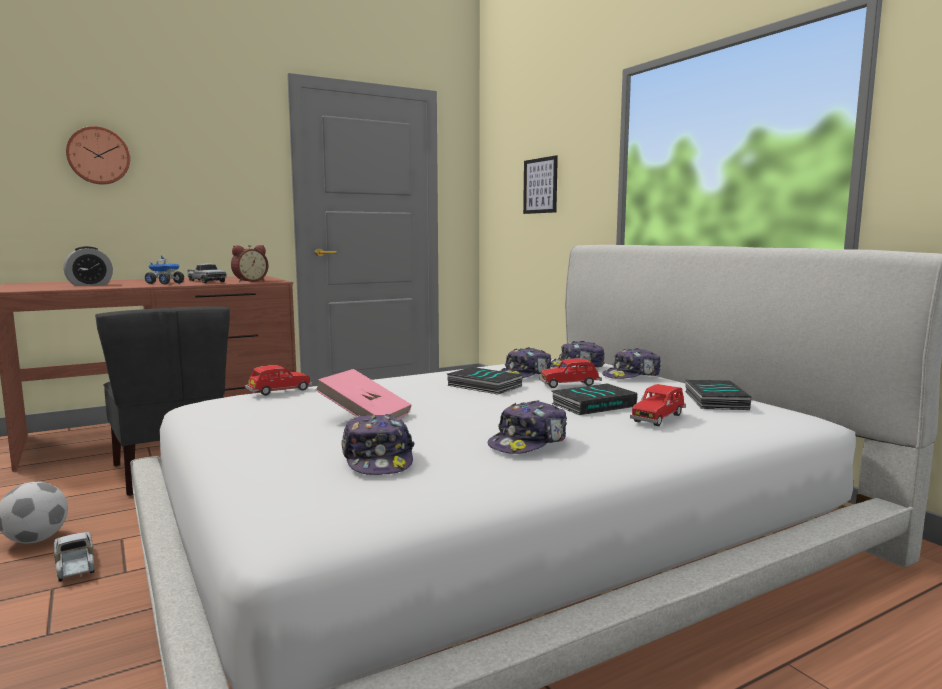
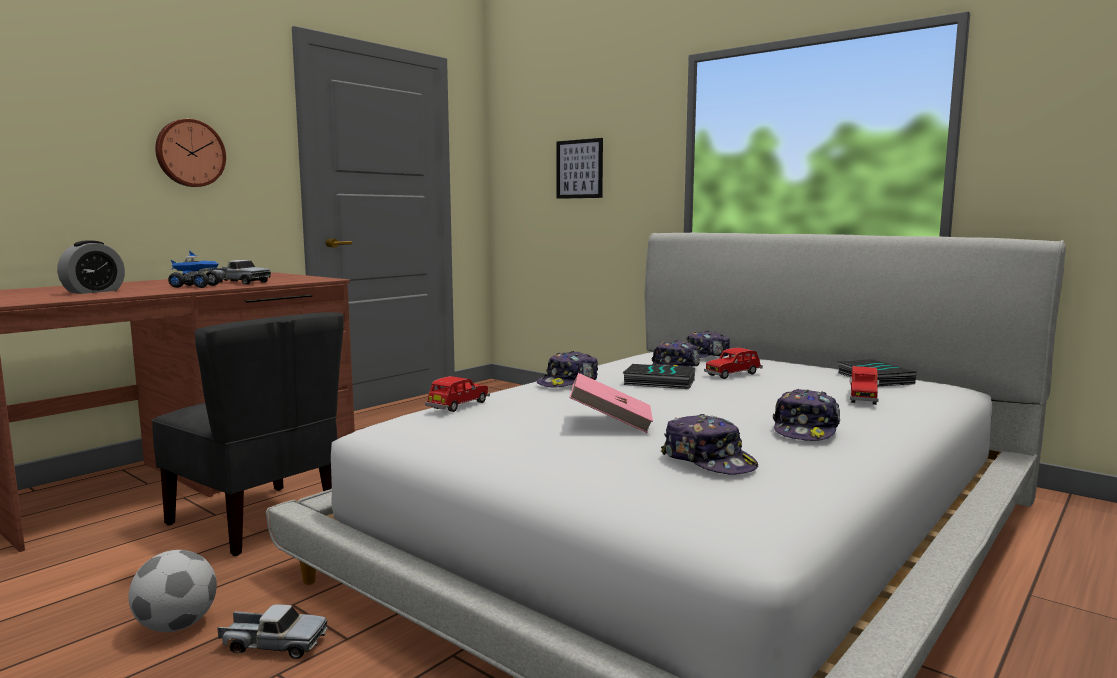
camera: 20 degrees left, 0 degrees up
toy truck [54,532,95,582] -> toy truck turned 150 degrees clockwise [217,604,327,659]
wall clock [66,126,130,185] -> wall clock moved to [155,119,226,187]
alarm clock [231,245,269,282] -> none
book [551,383,637,415] -> none
cap [602,348,661,379] -> cap moved to [537,351,598,388]

